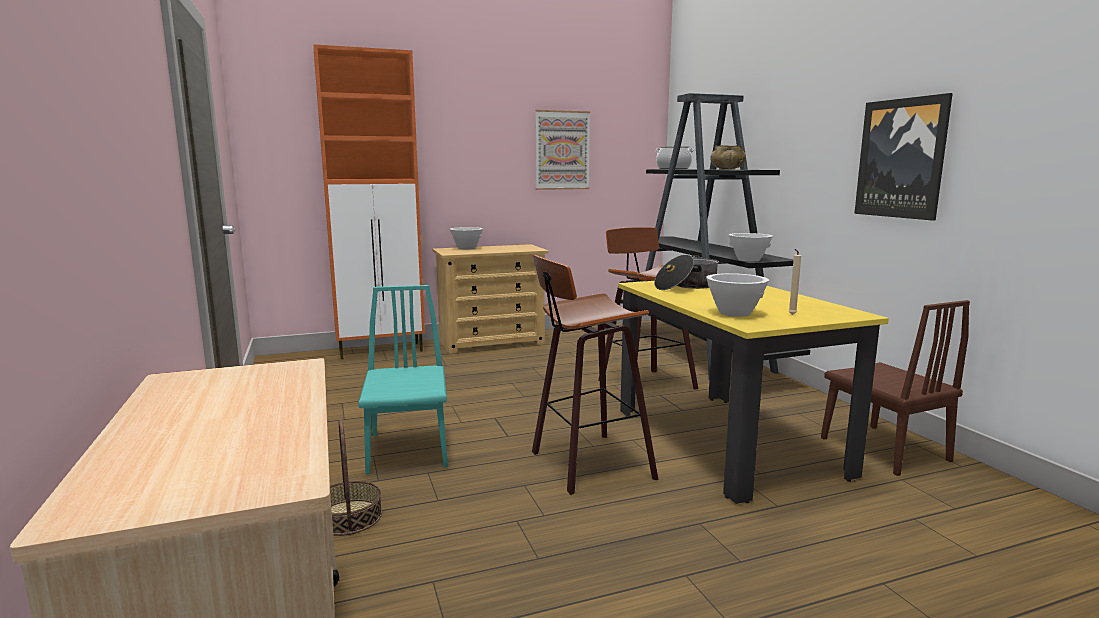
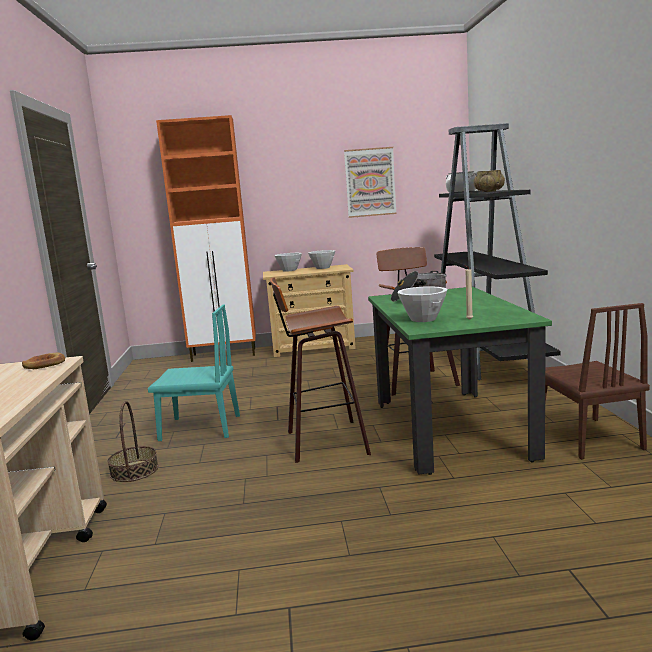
camera: 15 degrees right, 0 degrees up
turquoise chair [358,285,448,474] -> turquoise chair turned 90 degrees clockwise [148,304,240,441]
yellow dining table [618,281,889,504] -> green dining table [368,287,552,475]
white bowl [729,233,773,261] -> white bowl moved to [308,250,335,269]
picture [854,93,953,221] -> none
none -> bread [22,353,65,369]

